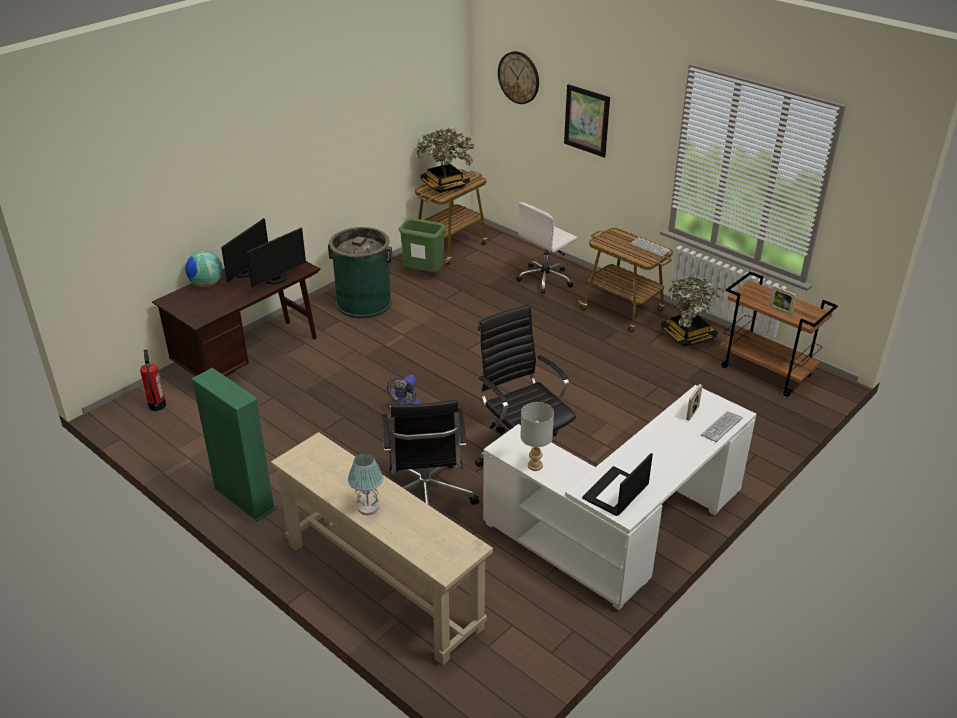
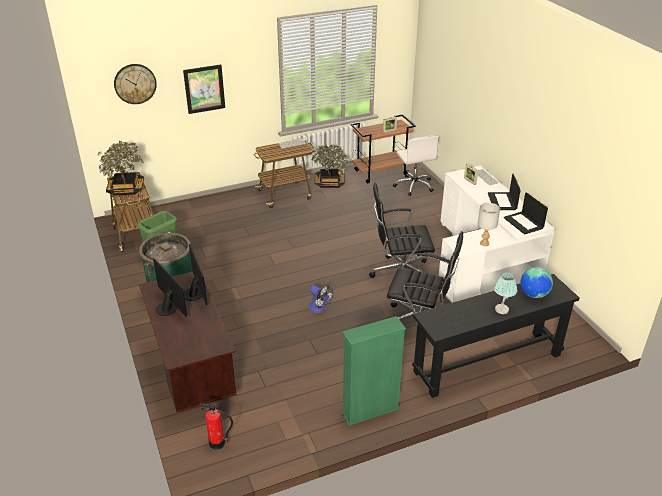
camera: 65 degrees left, 0 degrees up
globe [185,251,223,287] -> globe moved to [520,267,553,298]
beige console table [271,432,493,665] -> black console table [412,274,580,398]
white office chair [516,202,577,294] -> white office chair moved to [393,135,439,196]
none -> laptop [488,174,521,210]

